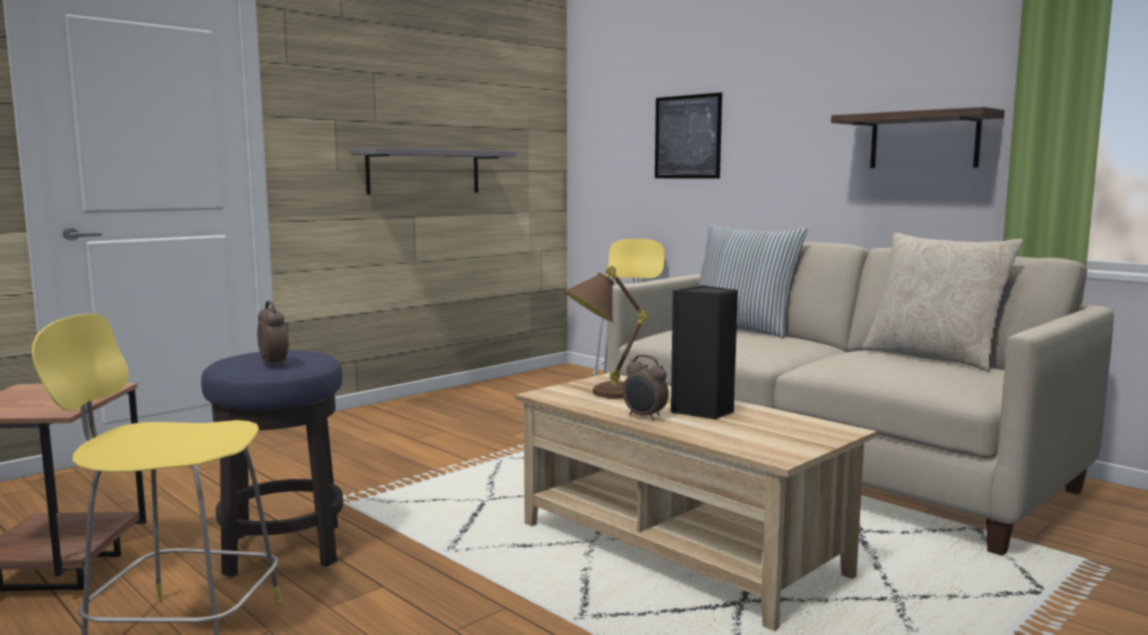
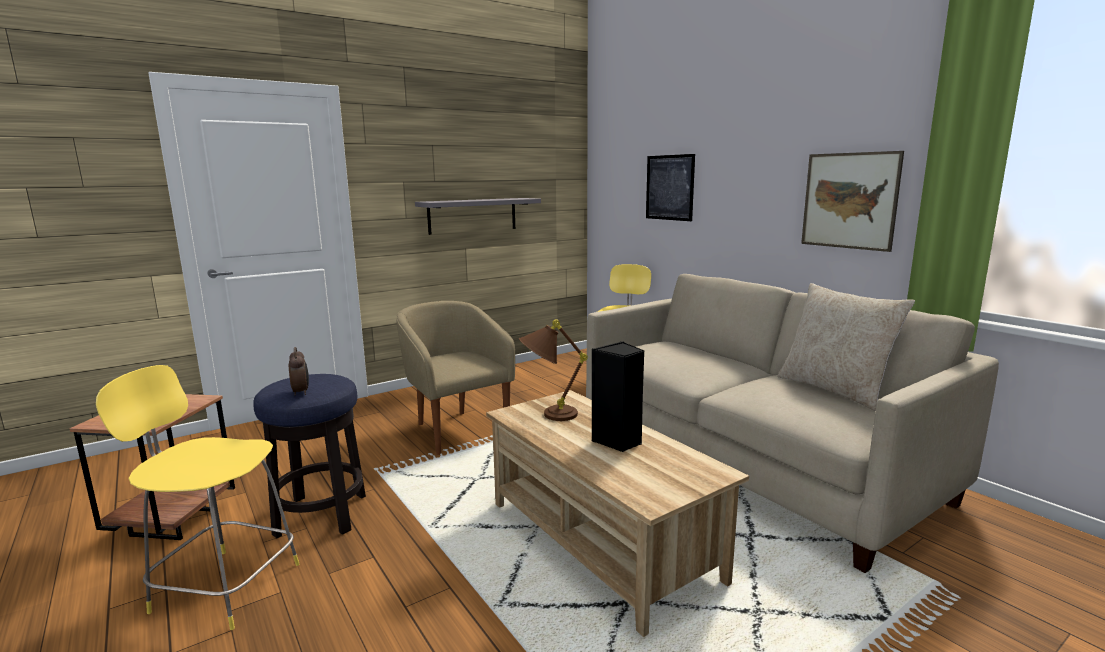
camera: 10 degrees right, 5 degrees up
alarm clock [623,355,669,420] -> none
pillow [699,224,808,338] -> none
shelf [831,107,1005,168] -> picture [801,151,904,252]
none -> beige armchair [396,301,515,455]

